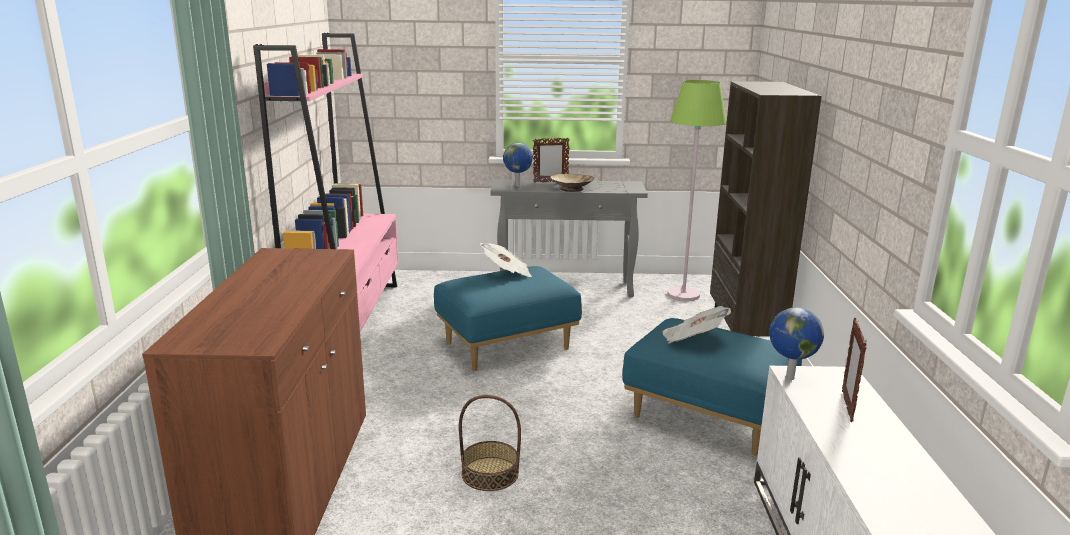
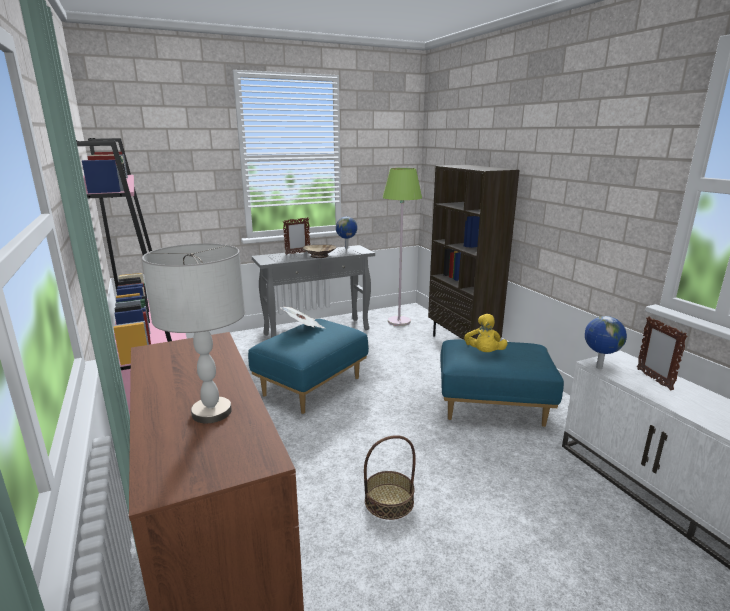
camera: 25 degrees left, 0 degrees up
globe [503,143,533,187] -> globe moved to [336,217,357,249]
newspaper [662,306,731,343] -> yellow plush toy [464,314,508,352]
none -> grey table lamp [142,243,245,423]

